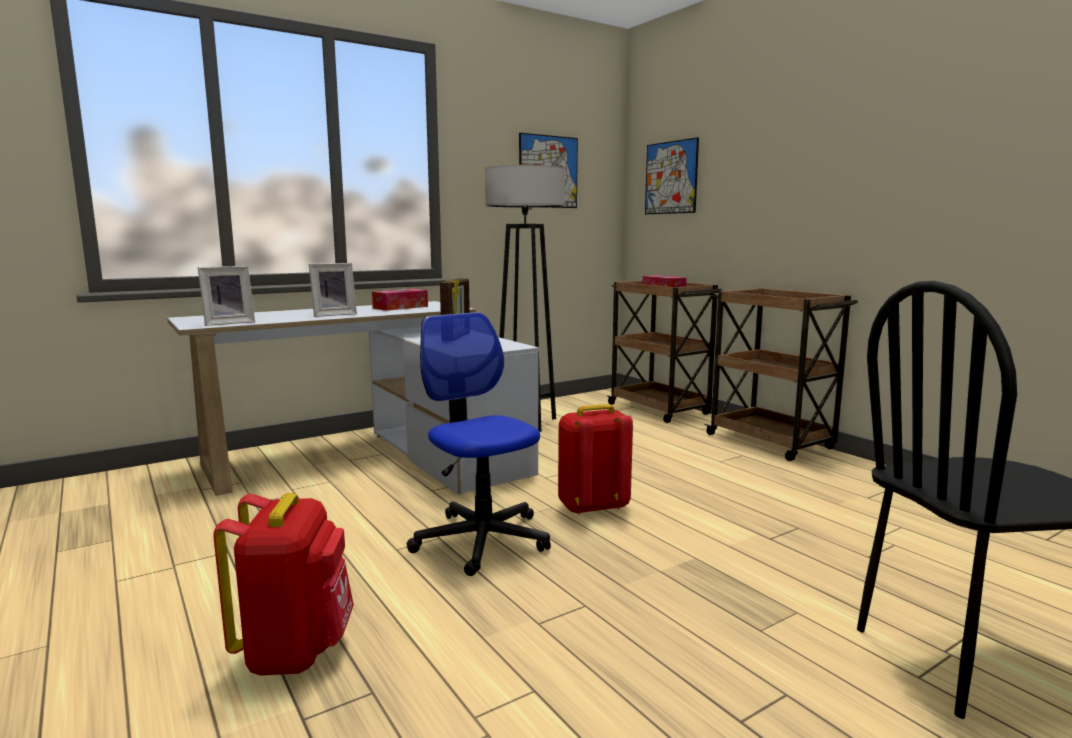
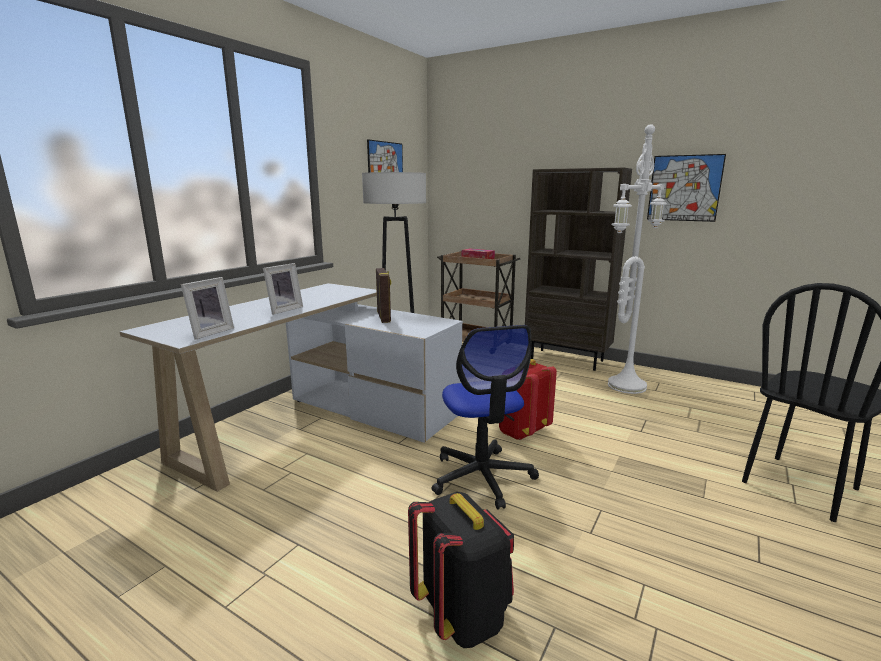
camera: 25 degrees left, 5 degrees up
red backpack [213,493,354,675] -> black backpack [408,492,514,648]
tissue box [372,289,428,311] -> none
office chair [407,312,551,576] -> office chair turned 135 degrees counterclockwise [431,325,539,510]
picture [645,137,699,214] -> picture moved to [647,154,726,222]
brown cart [704,288,858,461] -> brown bookcase [525,168,632,371]
none -> white floor lamp [608,124,667,394]

